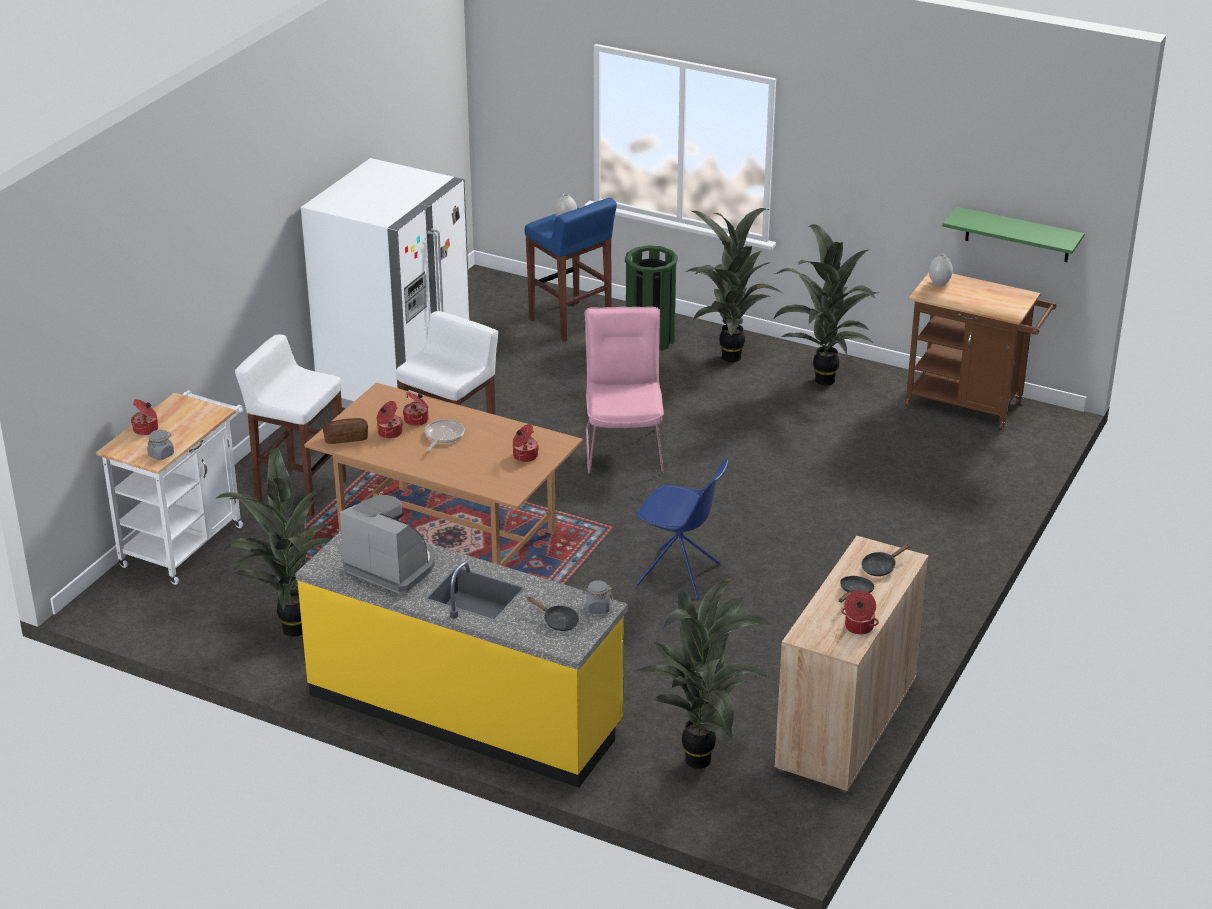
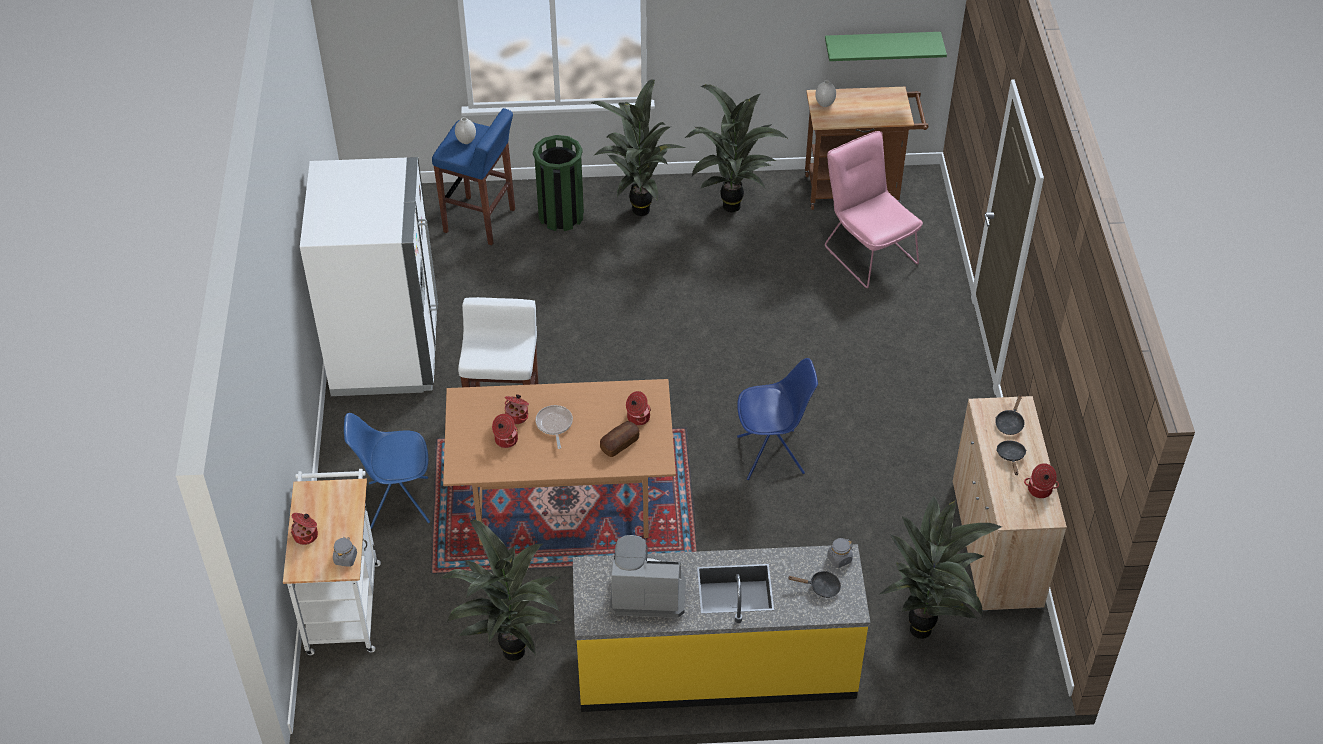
camera: 30 degrees left, 15 degrees up
white stool [235,334,346,516] -> blue chair [344,413,430,529]
bread [323,418,368,444] -> bread moved to [600,421,640,457]
pink chair [585,307,664,474] -> pink chair moved to [825,131,923,288]

